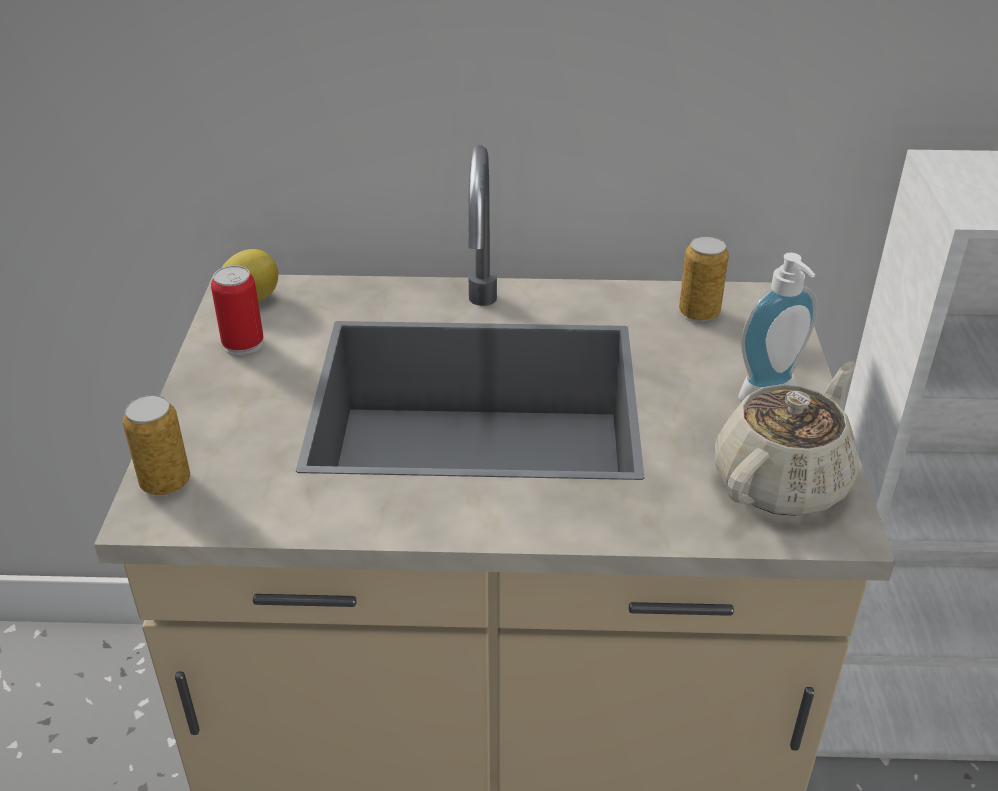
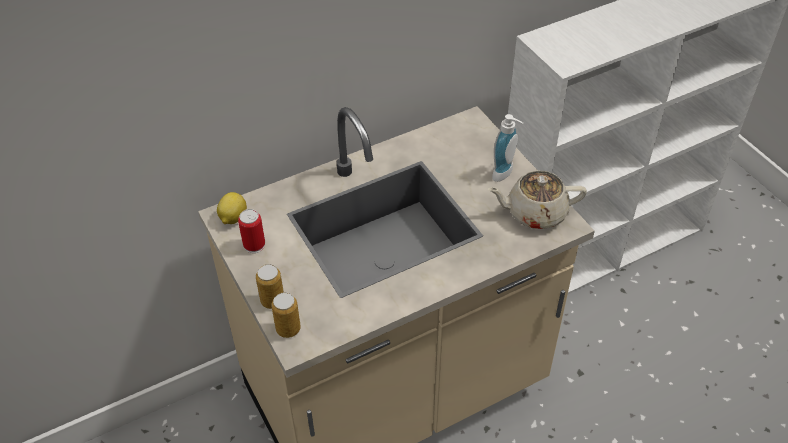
camera: 30 degrees left, 10 degrees up
can [679,236,729,321] -> can moved to [256,264,284,309]
beige teapot [715,361,859,516] -> beige teapot turned 105 degrees counterclockwise [488,170,587,229]

